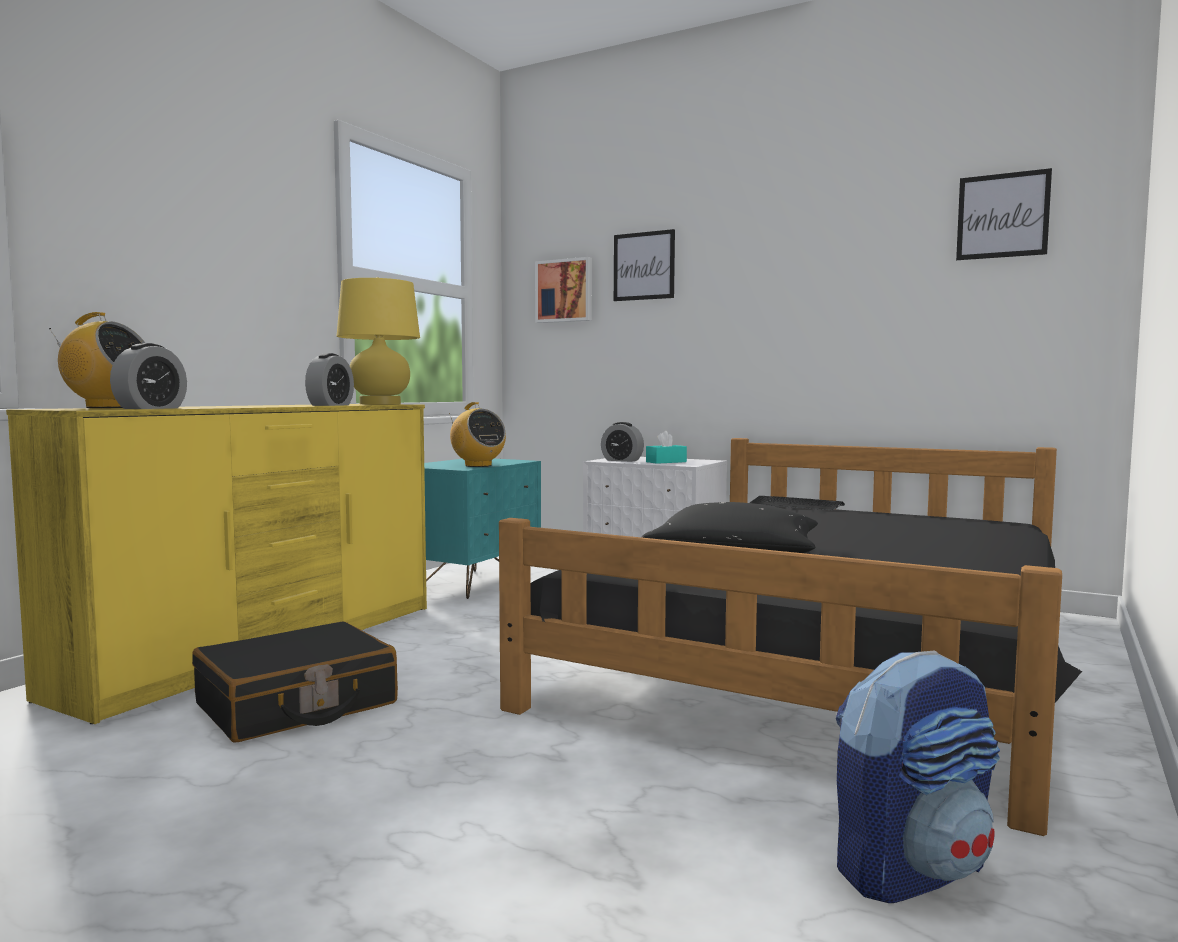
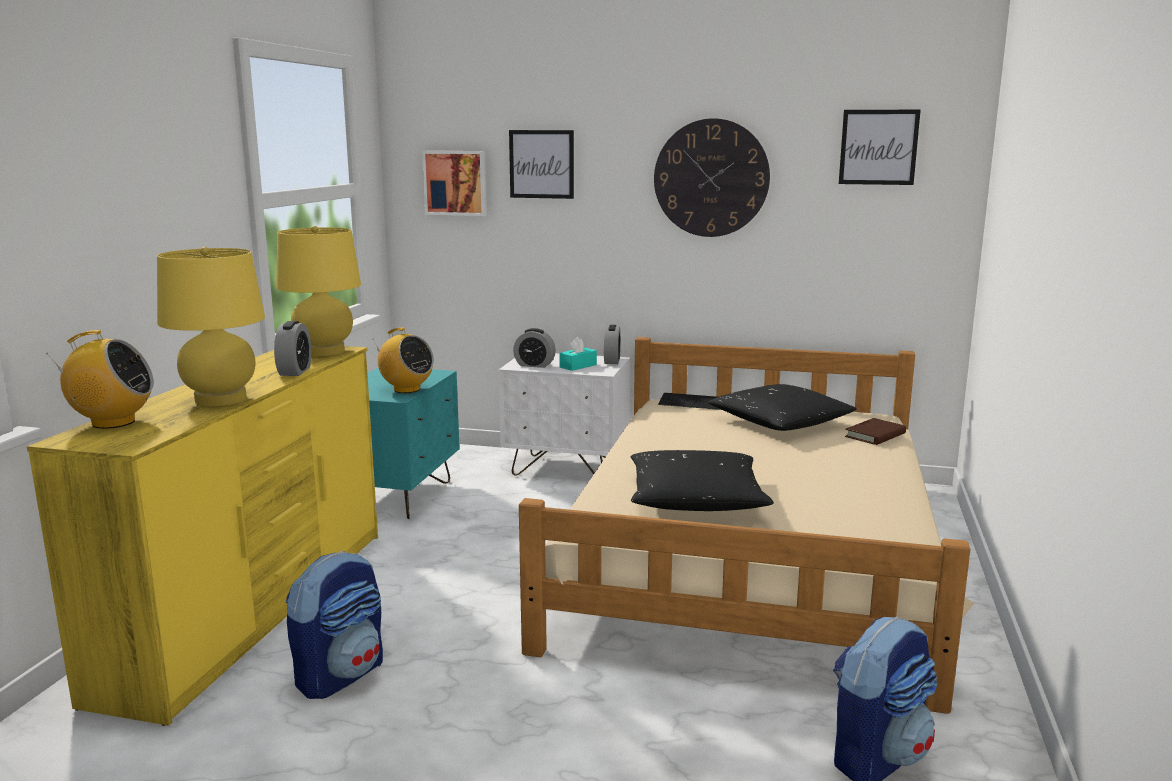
camera: 15 degrees left, 10 degrees up
alarm clock [110,343,187,409] -> alarm clock moved to [604,325,621,364]
black suitcase [192,622,398,742] -> backpack [286,551,383,699]
black bed [499,438,1082,836] -> beige bed [519,337,974,714]
none -> yellow table lamp [157,247,265,406]
none -> wall clock [654,118,770,237]
none -> black pillow [708,384,856,431]
none -> brown book [845,418,906,445]

